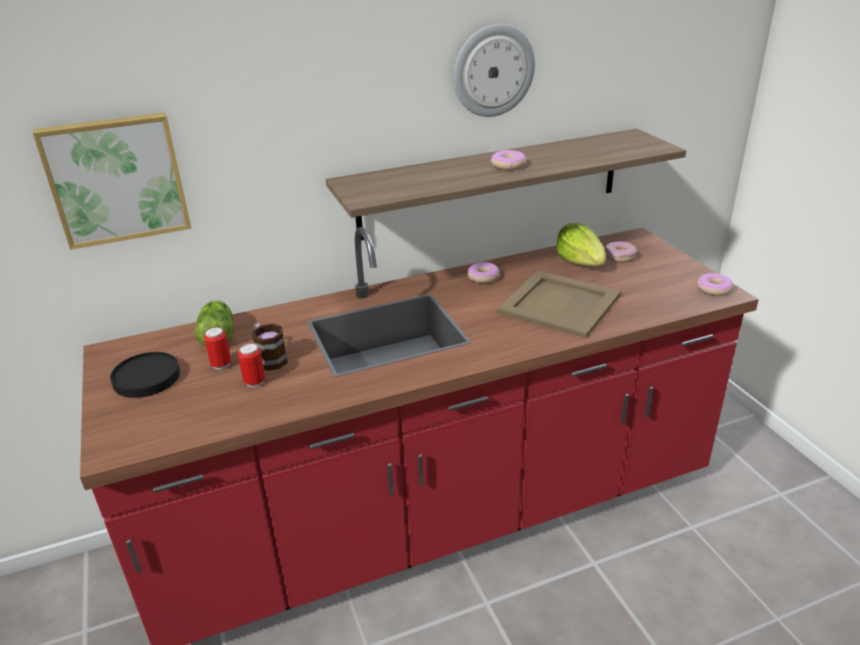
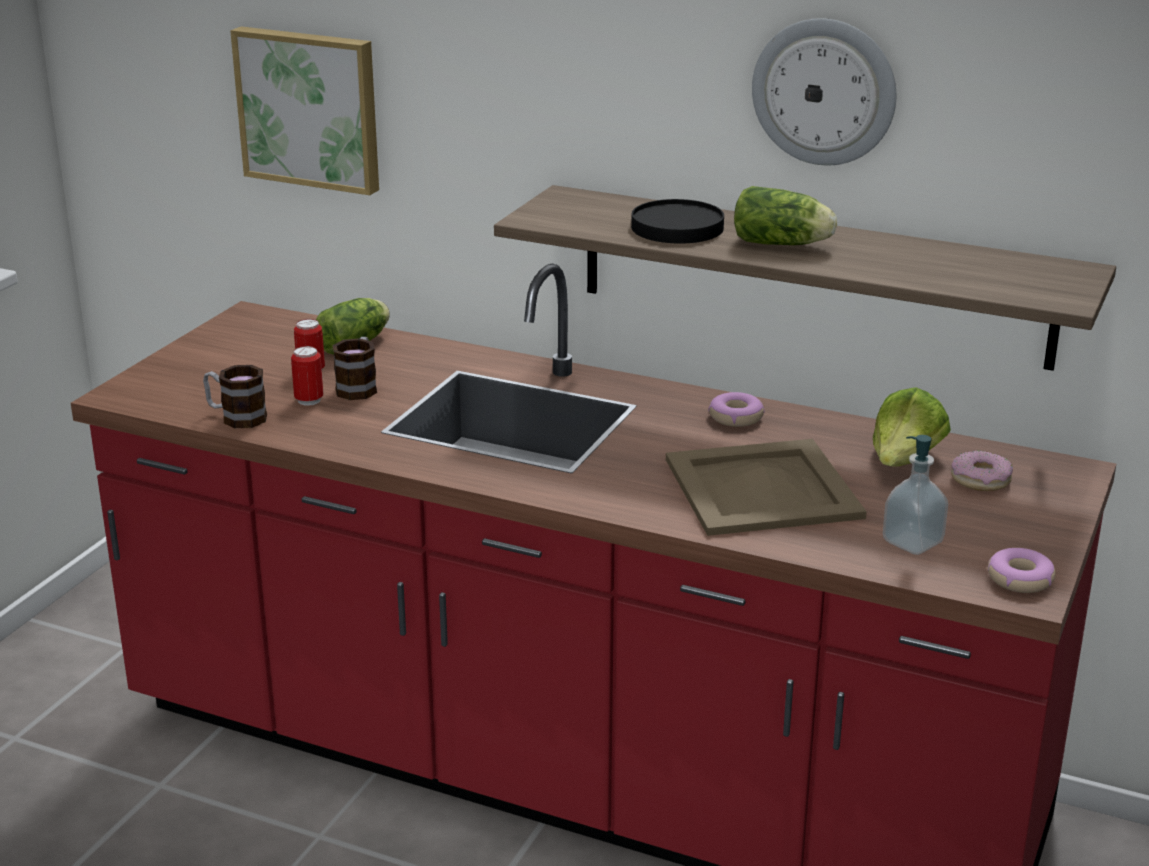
camera: 45 degrees right, 5 degrees down
black plate [110,352,180,398] -> black plate moved to [631,199,724,244]
donut [491,150,526,170] -> lettuce [734,186,837,245]
none -> mug [203,365,267,428]
none -> soap dispenser [883,435,948,555]

